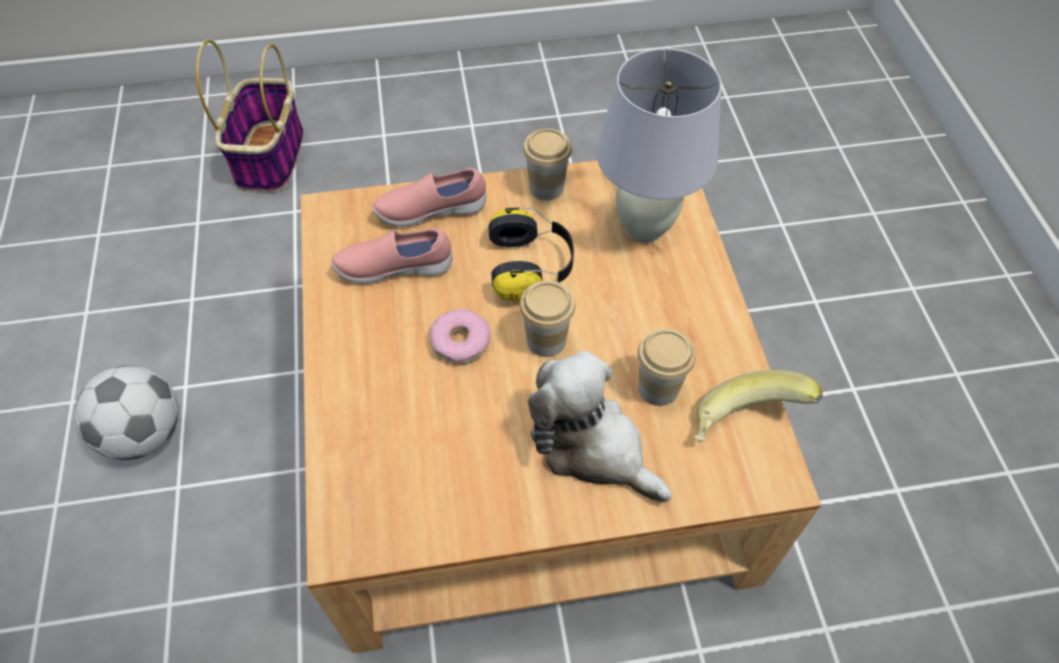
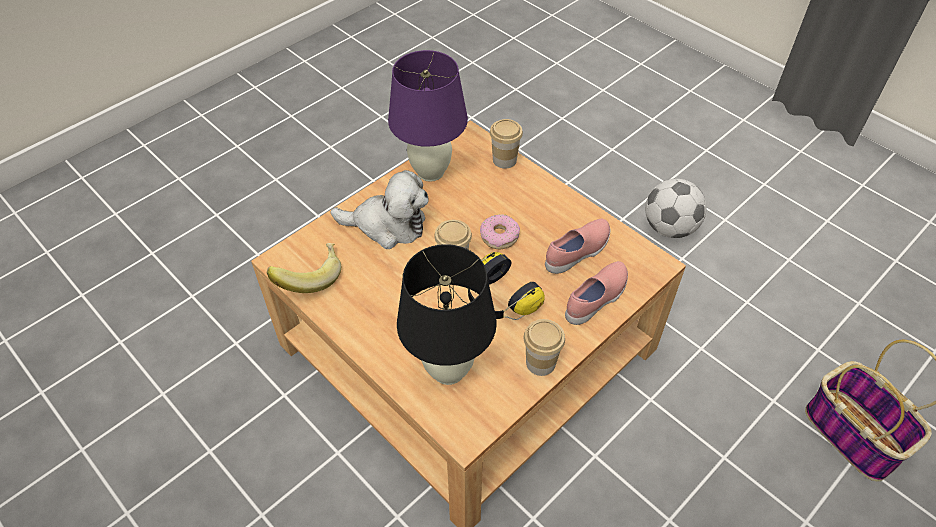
camera: 145 degrees right, 5 degrees down
white table lamp [596,48,722,243] -> black table lamp [397,244,497,385]
cup [637,328,696,406] -> cup moved to [490,119,523,169]
none -> purple table lamp [388,50,468,182]

